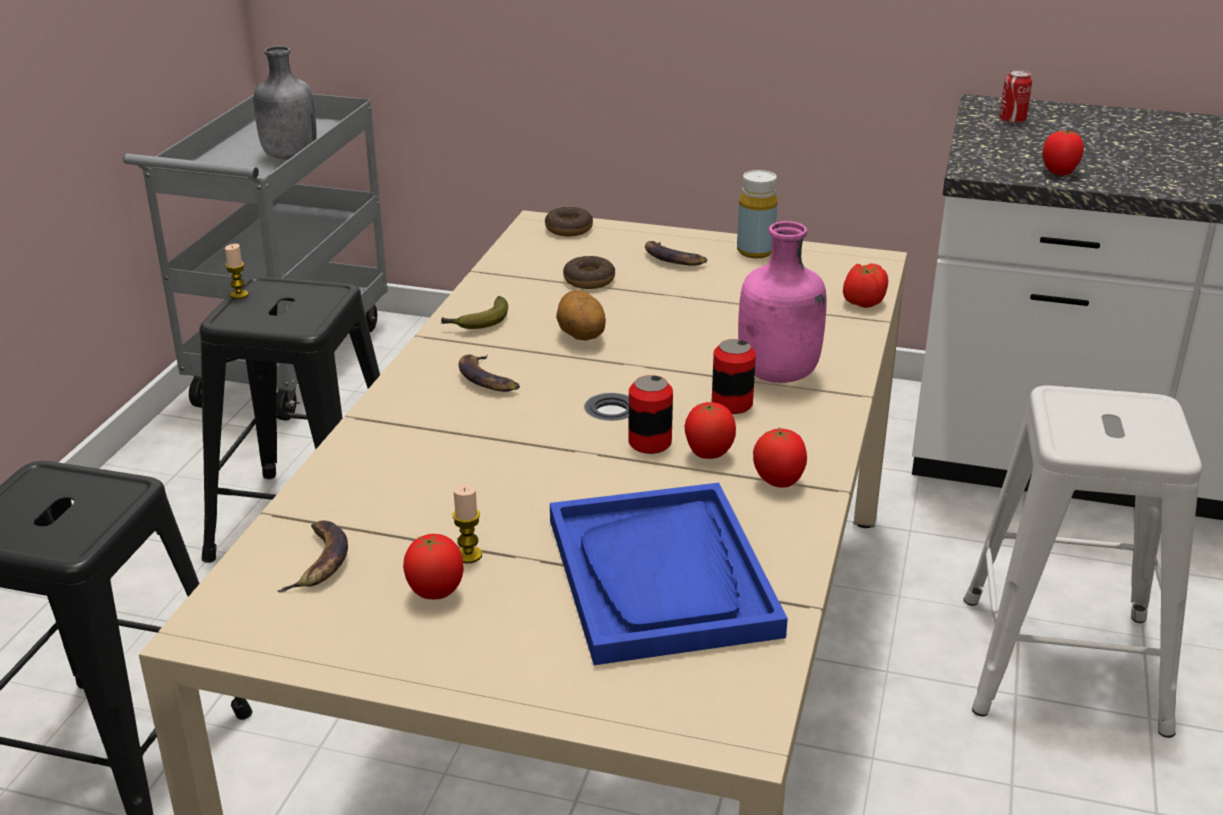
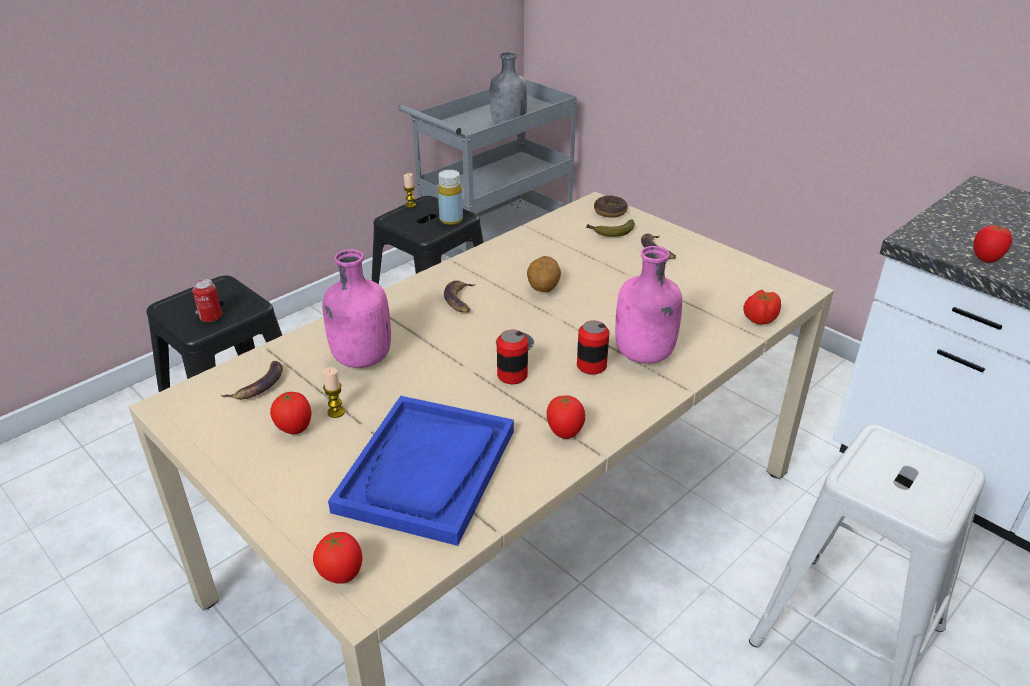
camera: 30 degrees right, 5 degrees up
banana [441,296,508,329] -> banana moved to [586,219,635,237]
donut [563,256,615,289] -> none
tomato [685,402,736,459] -> tomato moved to [313,532,362,584]
yellow bottle [737,170,777,258] -> yellow bottle moved to [438,170,463,225]
can [999,70,1032,124] -> can moved to [193,279,222,322]
none -> pink bottle [323,249,391,368]

